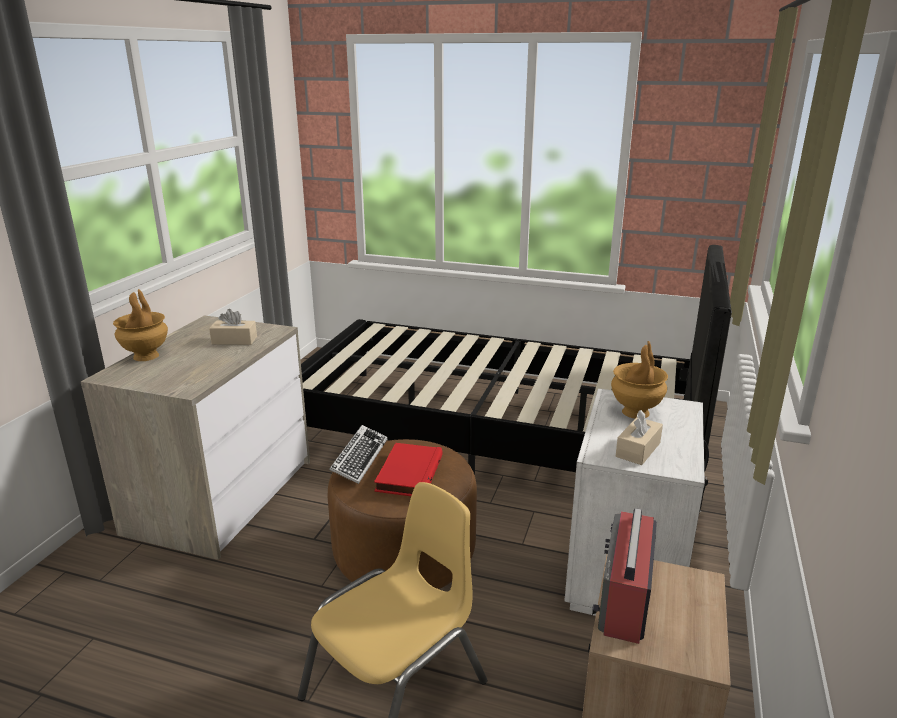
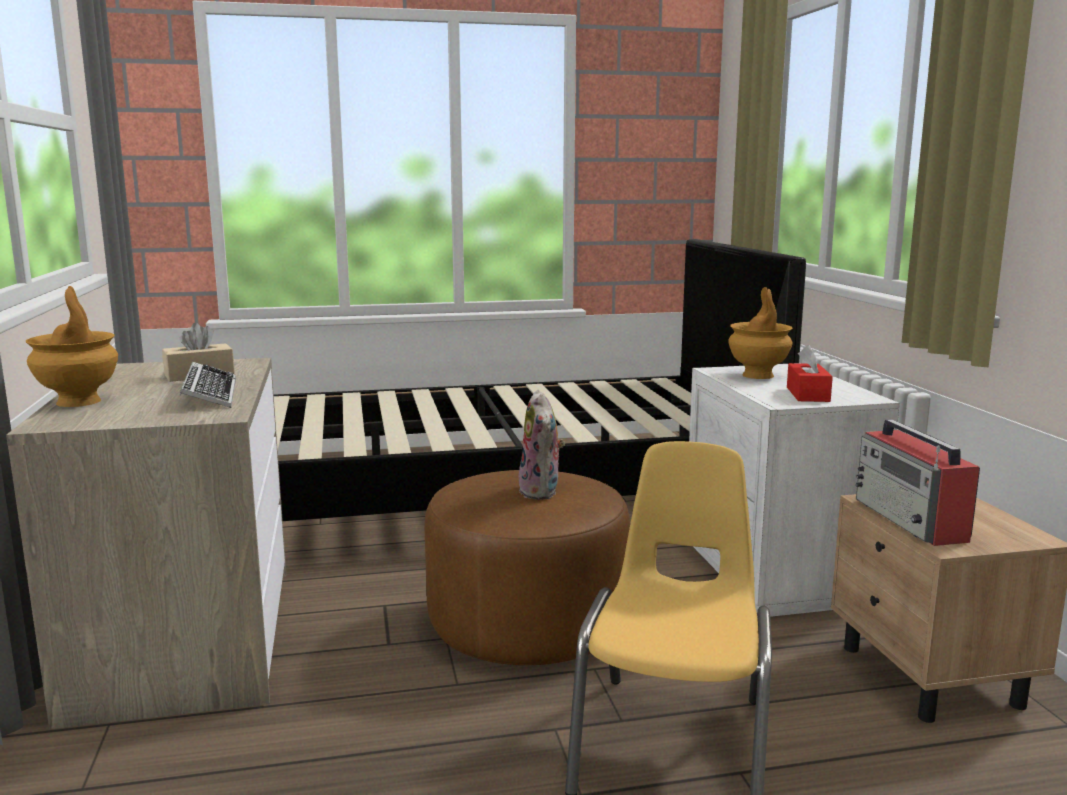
camera: 30 degrees left, 10 degrees down
keyboard [329,425,387,484] -> keyboard moved to [180,362,236,408]
red book [374,443,442,496] -> plush toy [518,390,565,500]
beige tissue box [616,410,663,465] -> red tissue box [787,345,833,402]

